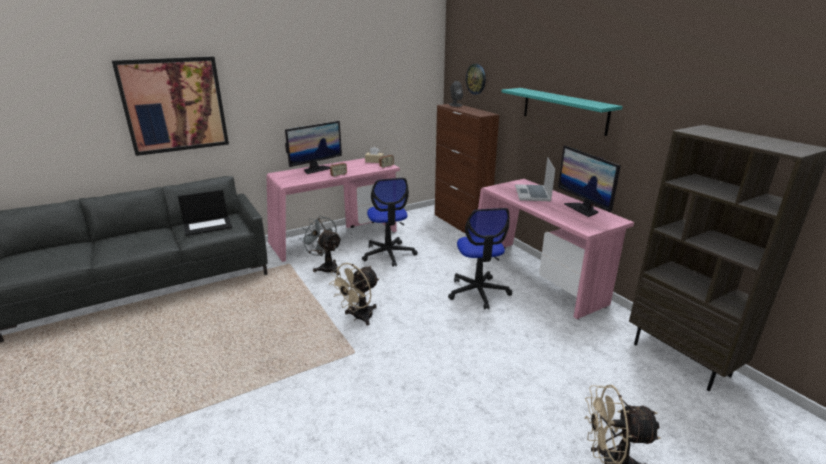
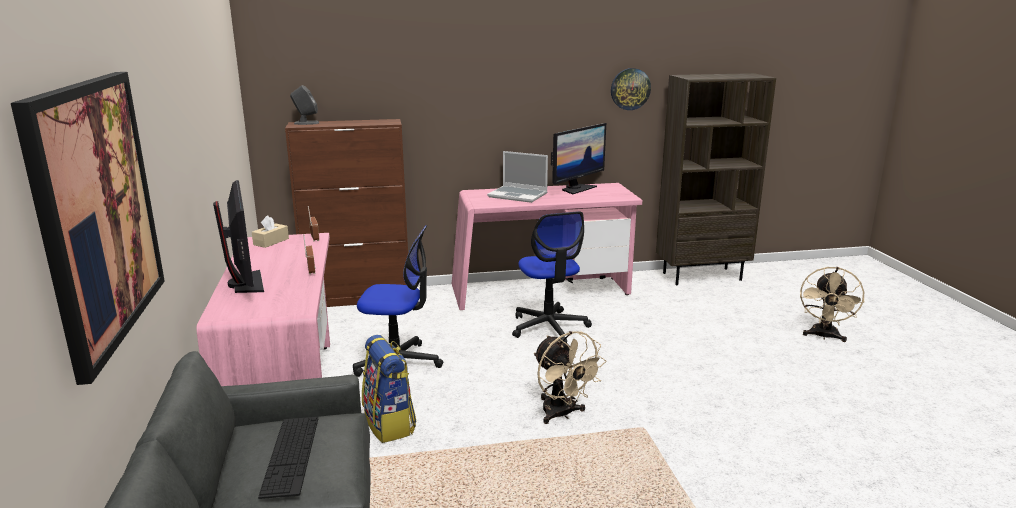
camera: 70 degrees left, 5 degrees down
laptop [178,190,232,236] -> keyboard [258,417,318,499]
grey fan [299,215,342,275] -> backpack [362,335,417,443]
office chair [448,208,512,310] -> office chair turned 60 degrees clockwise [512,211,592,343]
wall clock [466,64,486,95] -> wall clock moved to [611,68,651,110]
turquoise shelf [501,88,623,136] -> none
monitor [558,146,621,217] -> monitor turned 45 degrees counterclockwise [551,123,606,194]

